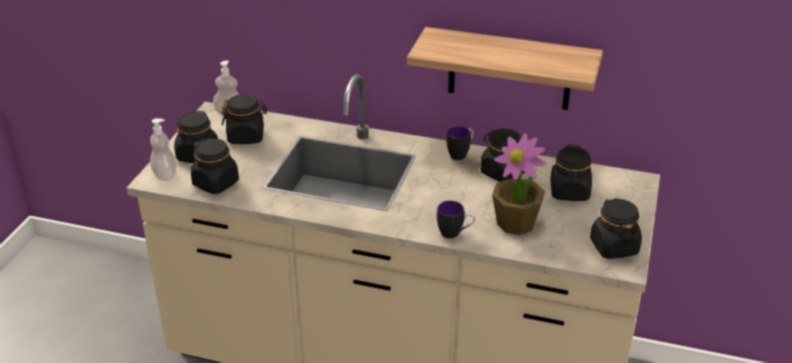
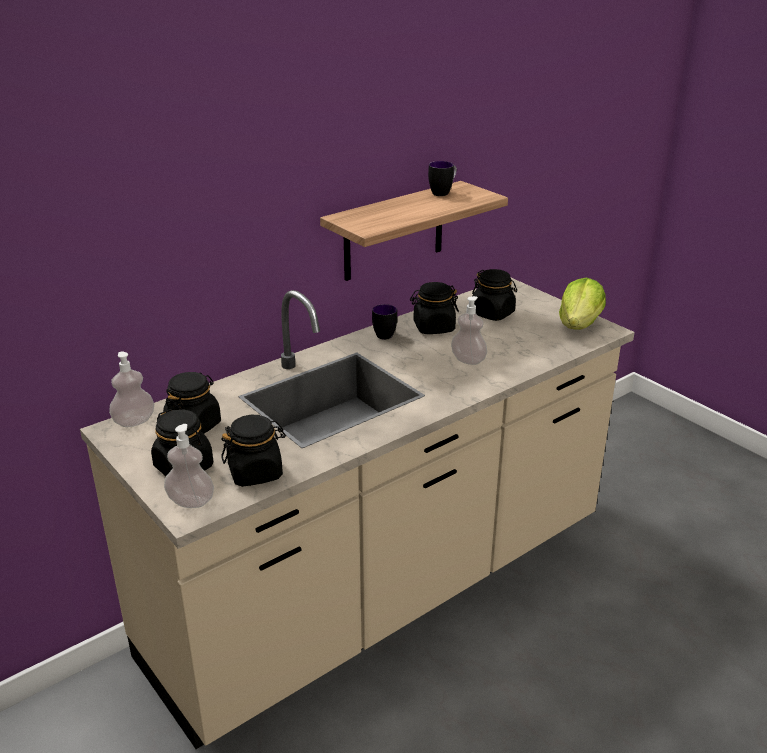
camera: 55 degrees left, 5 degrees down
mug [437,201,475,239] -> mug moved to [428,161,457,196]
potted plant [492,134,546,235] -> none
black jar [590,198,642,259] -> lettuce [559,277,606,330]
none -> soap dispenser [451,296,487,365]

